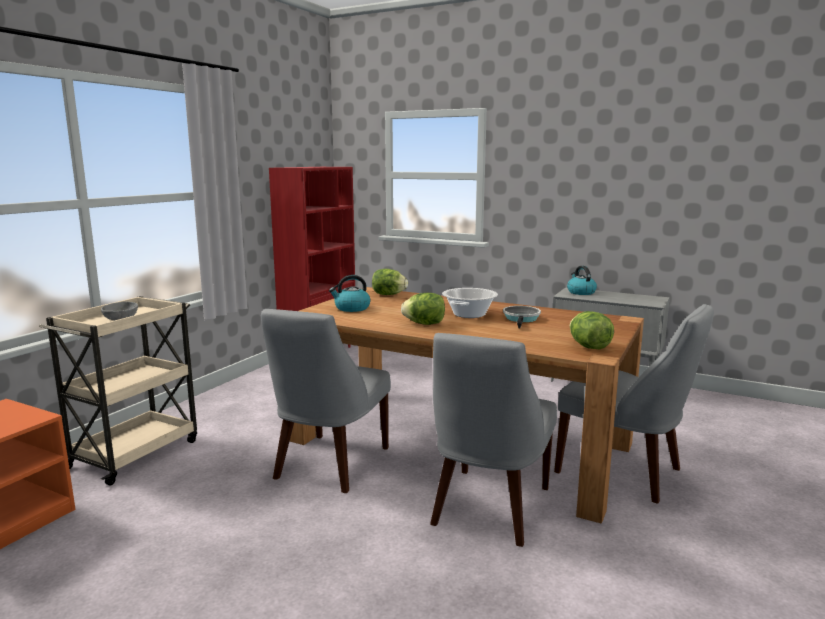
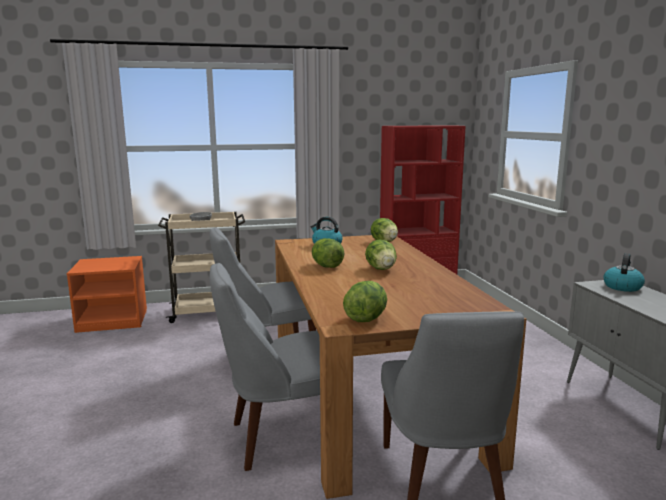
camera: 50 degrees right, 0 degrees up
cooking pot [442,288,498,318] -> lettuce [365,240,397,270]
frying pan [503,306,541,329] -> none

